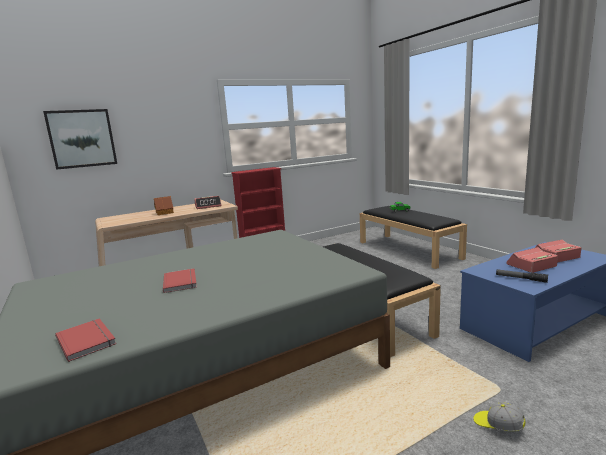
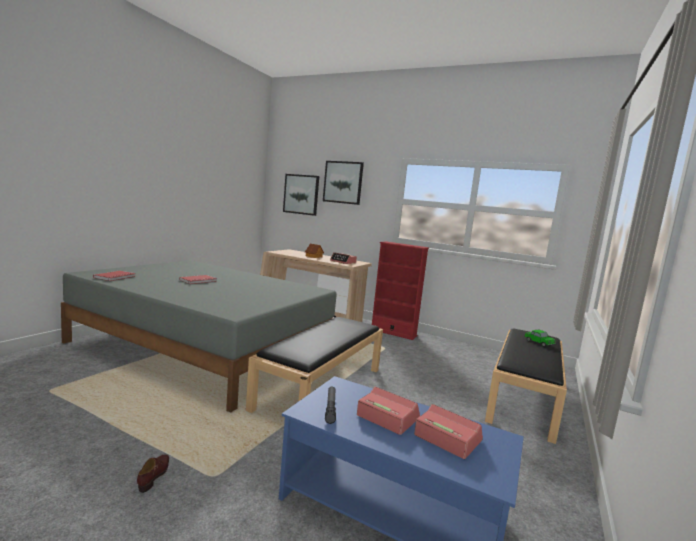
camera: 55 degrees right, 5 degrees down
cap [473,402,526,432] -> brown shoe [137,455,169,493]
none -> picture [323,161,364,205]

